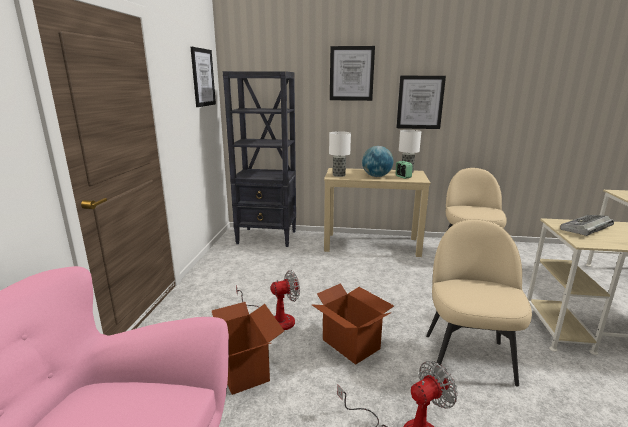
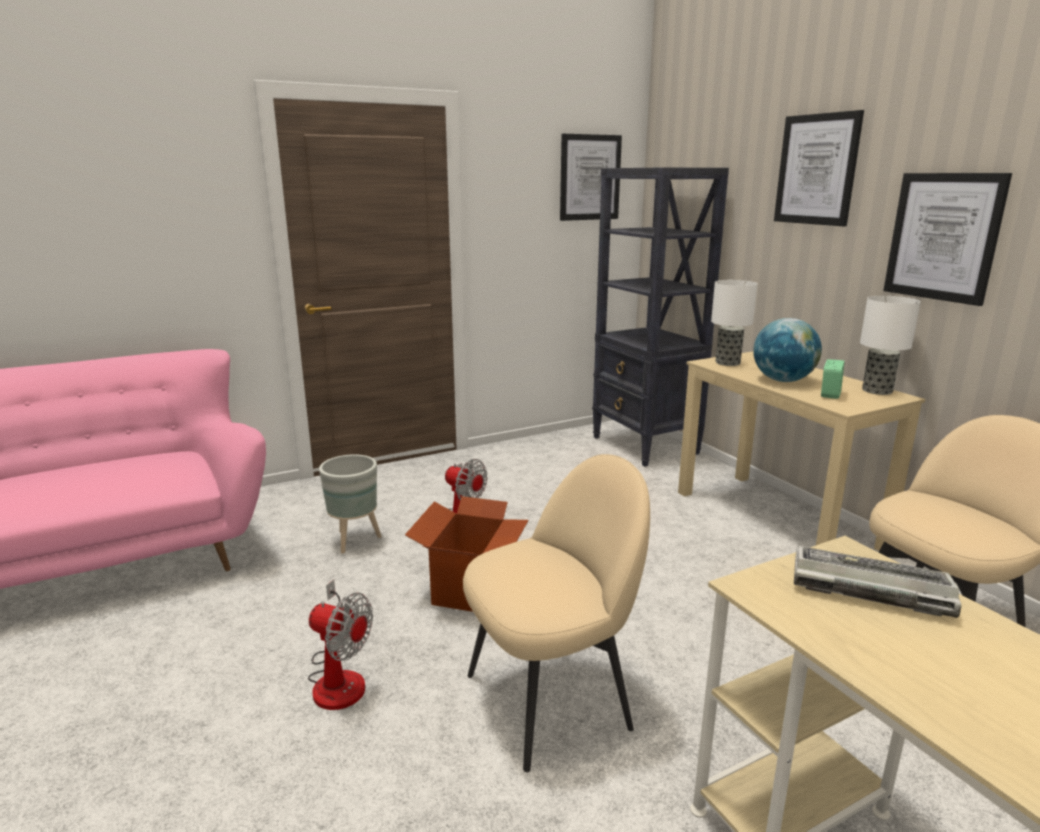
camera: 55 degrees right, 0 degrees up
cardboard box [212,302,284,395] -> grey planter [319,455,382,554]

